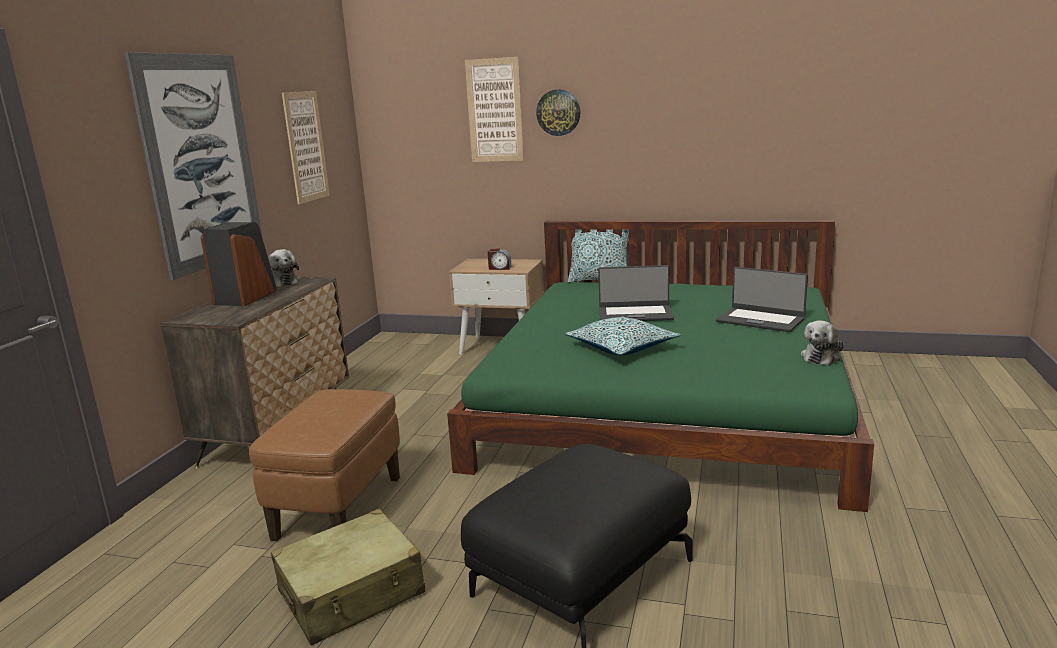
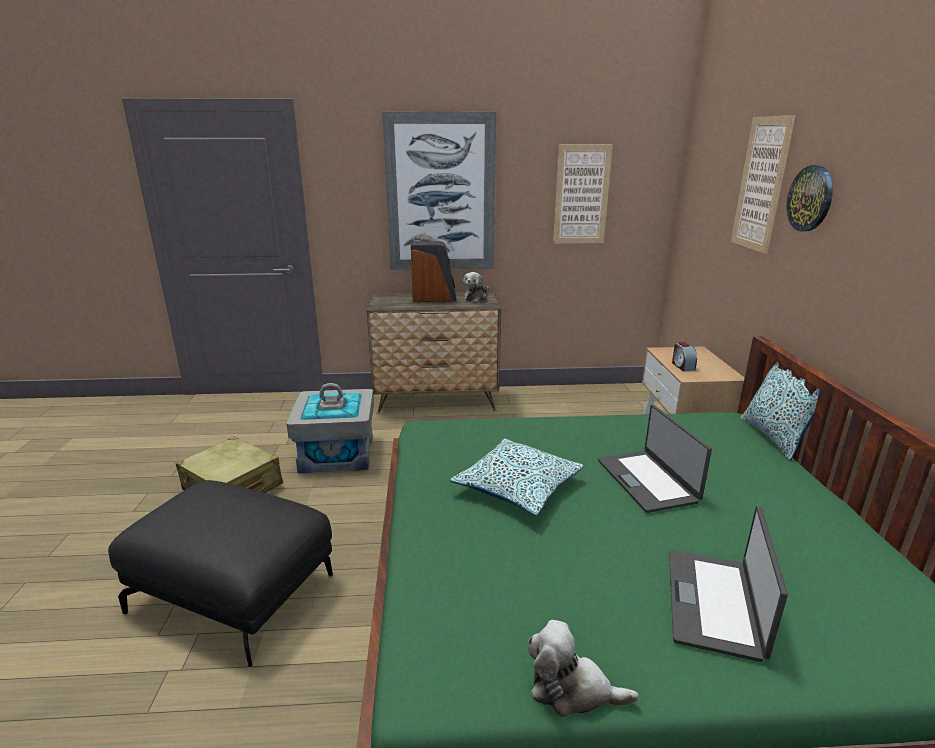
camera: 70 degrees right, 5 degrees up
brown ottoman [249,389,400,541] -> grey storage box [286,383,374,473]

